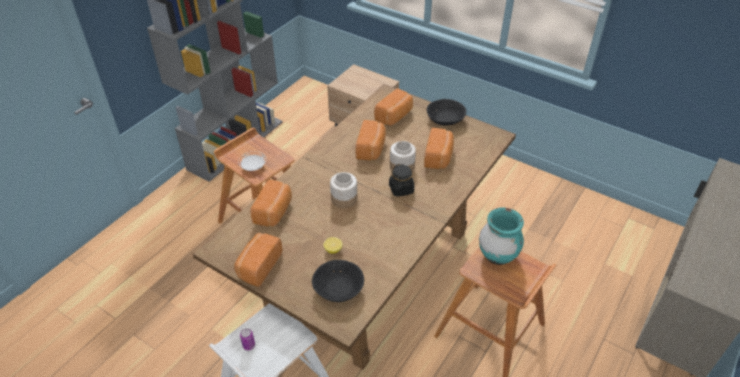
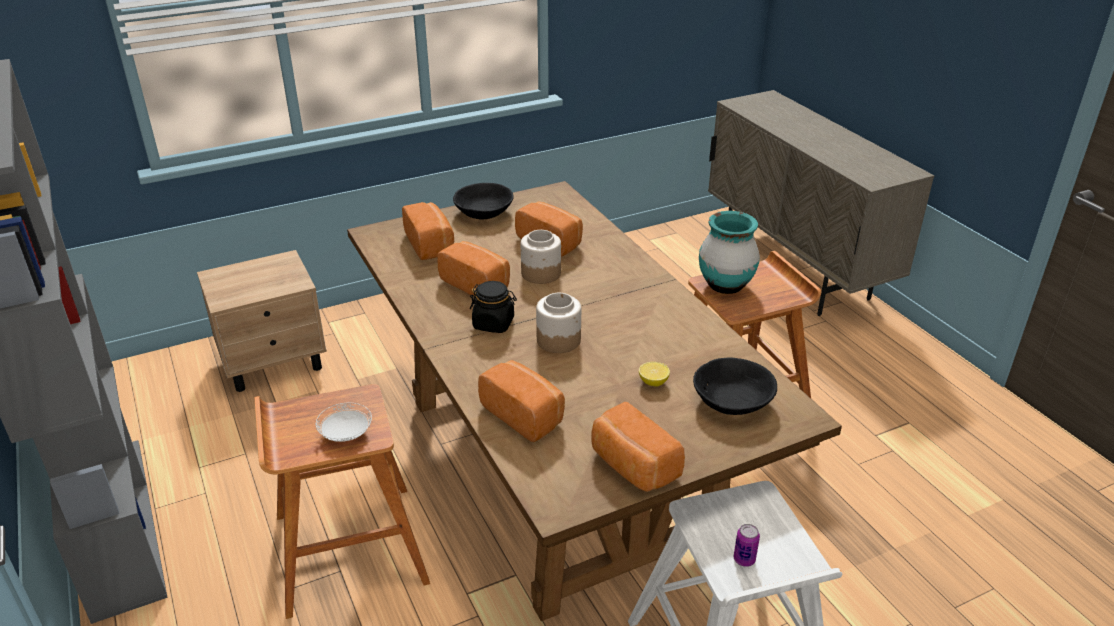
camera: 60 degrees left, 10 degrees down
black jar [389,164,414,197] -> black jar moved to [470,281,517,333]

